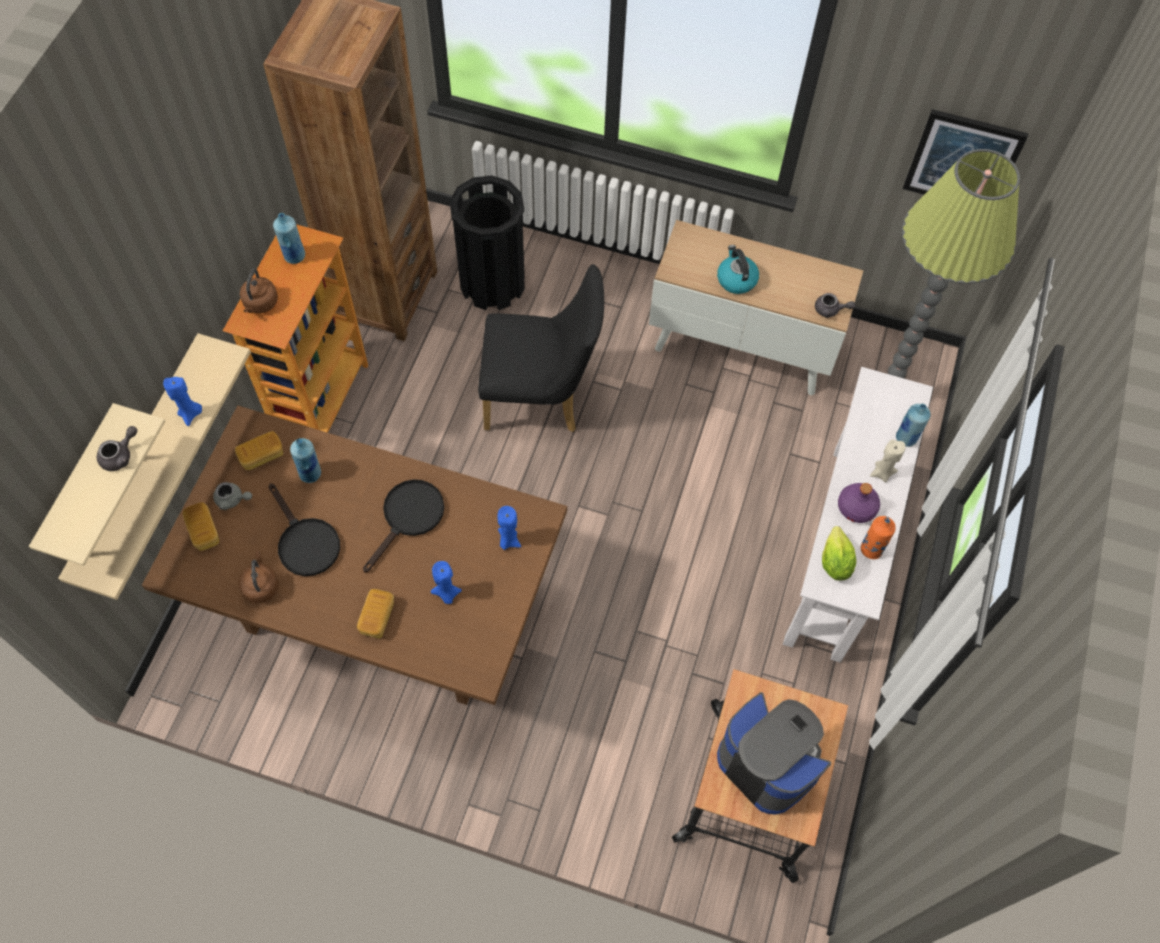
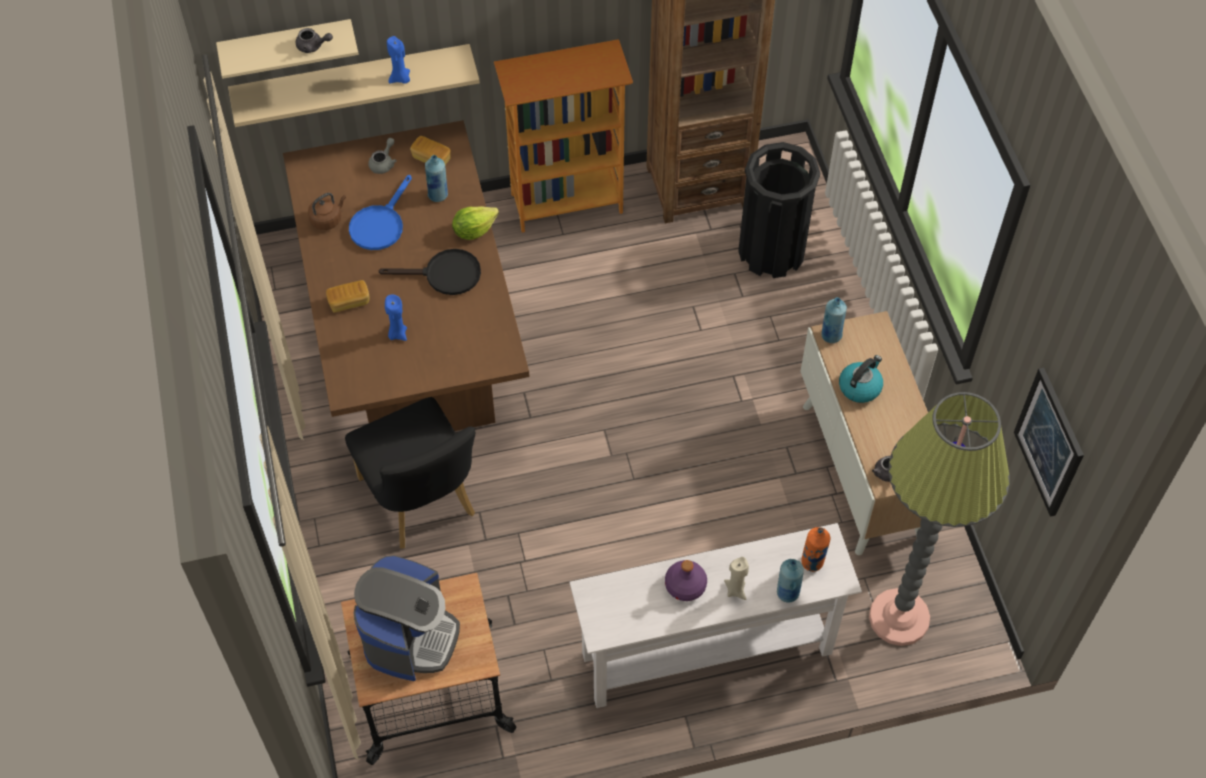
camera: 60 degrees right, 5 degrees down
bread [183,503,219,551] -> none
grey teapot [213,482,252,510] -> grey teapot turned 135 degrees counterclockwise [368,138,397,174]
brown kettle [240,269,278,313] -> none
black frying pan [269,483,340,576] -> blue frying pan [349,175,412,250]
blue bottle [273,213,305,264] -> blue bottle moved to [821,297,847,343]
black chair [478,264,604,432] -> black chair moved to [345,397,475,549]
blue candle [498,506,521,550] -> none
lettuce [822,526,856,580] -> lettuce moved to [452,206,499,240]
orange bottle [861,516,896,559] -> orange bottle moved to [801,527,831,572]

